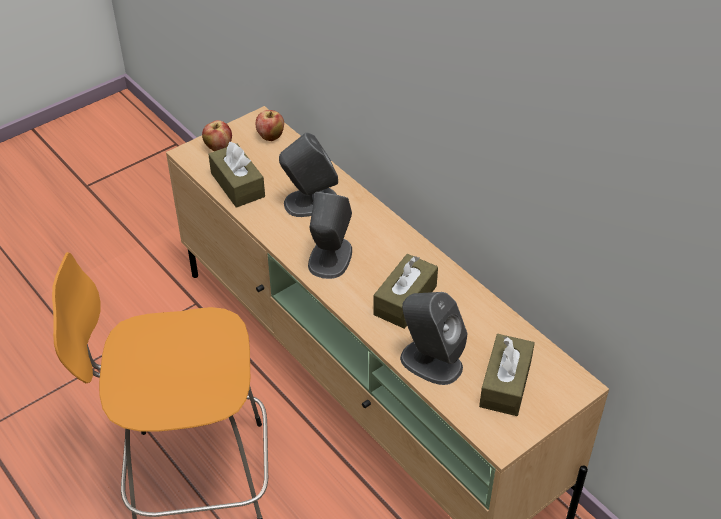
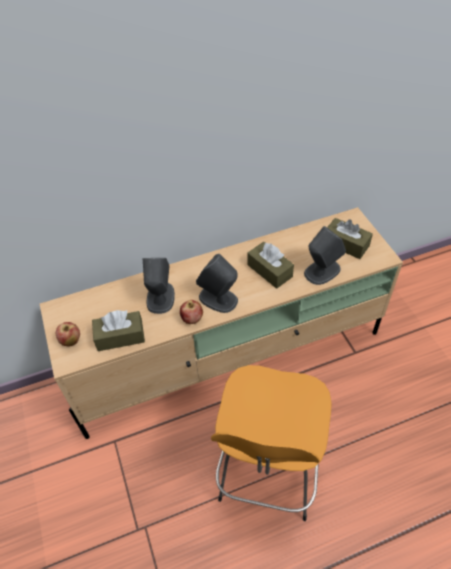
camera: 70 degrees left, 5 degrees up
apple [256,110,284,141] -> apple moved to [180,300,203,324]

